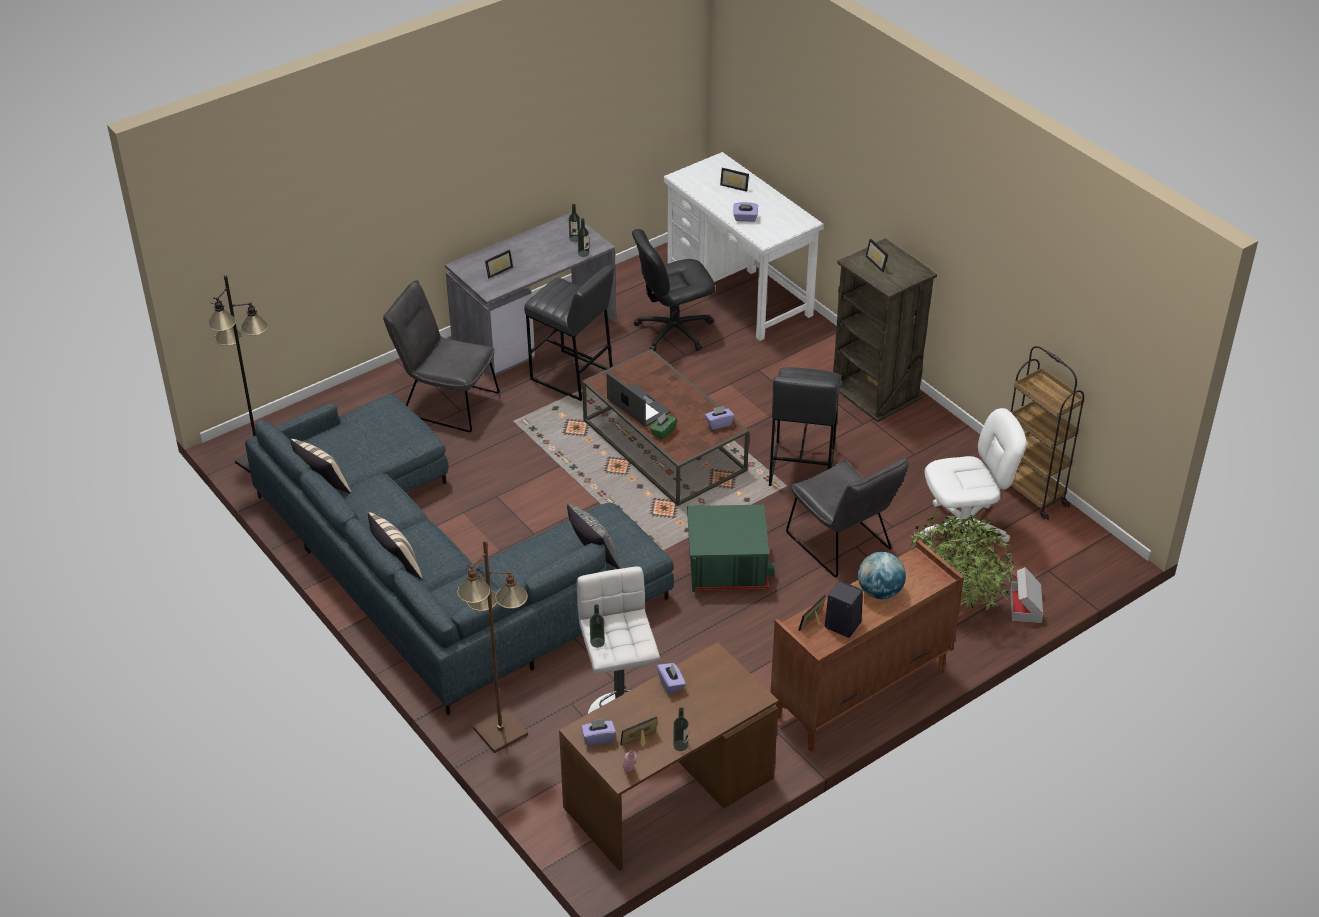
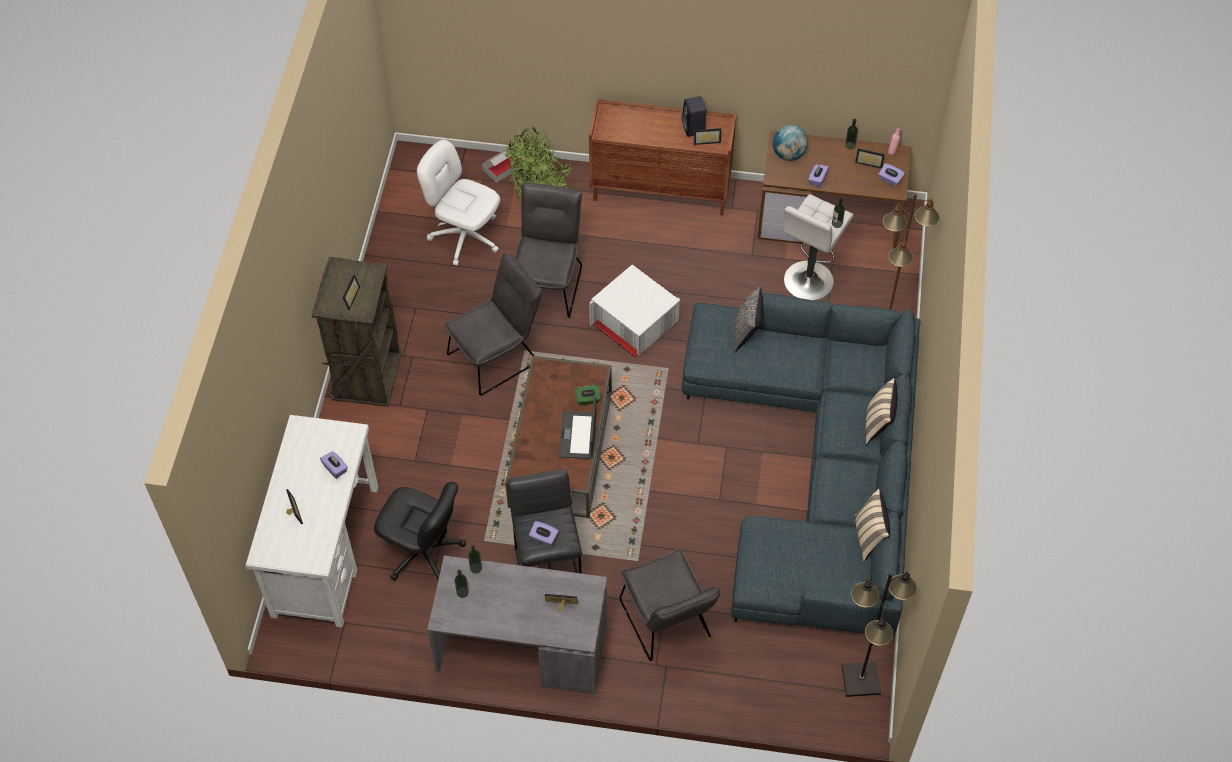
camera: 135 degrees left, 15 degrees up
green storage box [687,503,775,592] -> white storage box [589,264,680,357]
purple tissue box [705,406,734,430] -> purple tissue box moved to [529,521,559,546]
grey stool [769,367,841,486] -> grey chair [444,253,542,396]
globe [858,552,906,599] -> globe moved to [772,125,808,161]
brown cart [1011,346,1085,520] -> none

